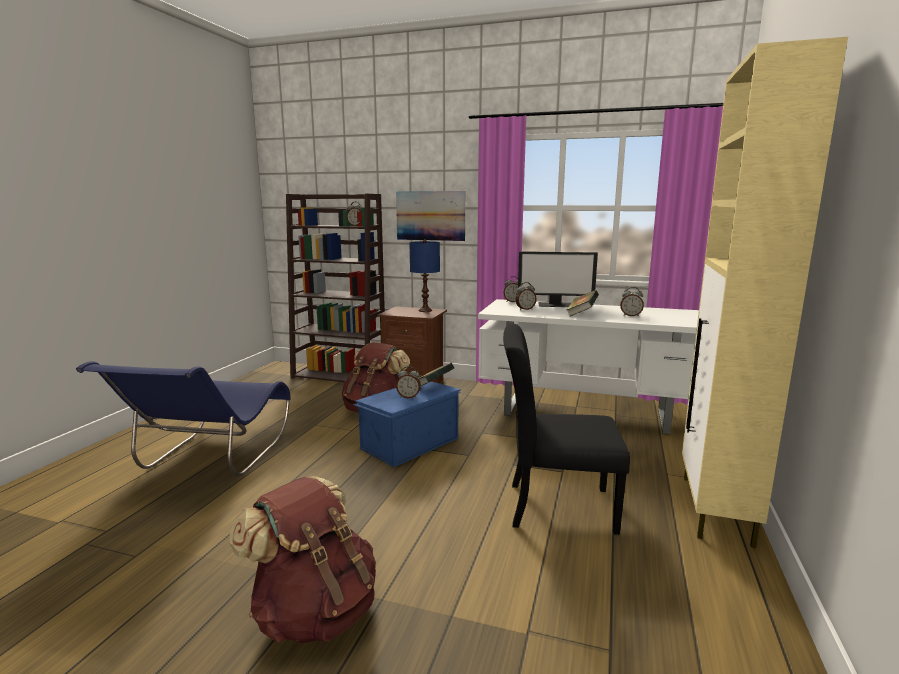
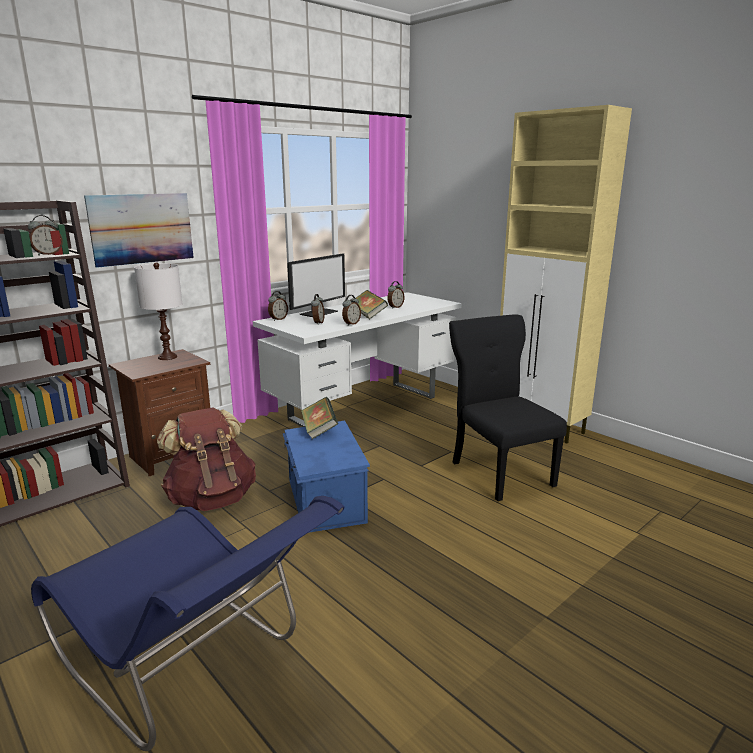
camera: 60 degrees left, 5 degrees up
brown backpack [229,476,376,644] -> none
alarm clock [396,366,421,398] -> alarm clock moved to [342,295,361,326]
blue table lamp [409,240,440,312] -> white table lamp [134,262,183,360]
black chair [503,324,630,535] -> black chair turned 120 degrees clockwise [449,315,567,501]

